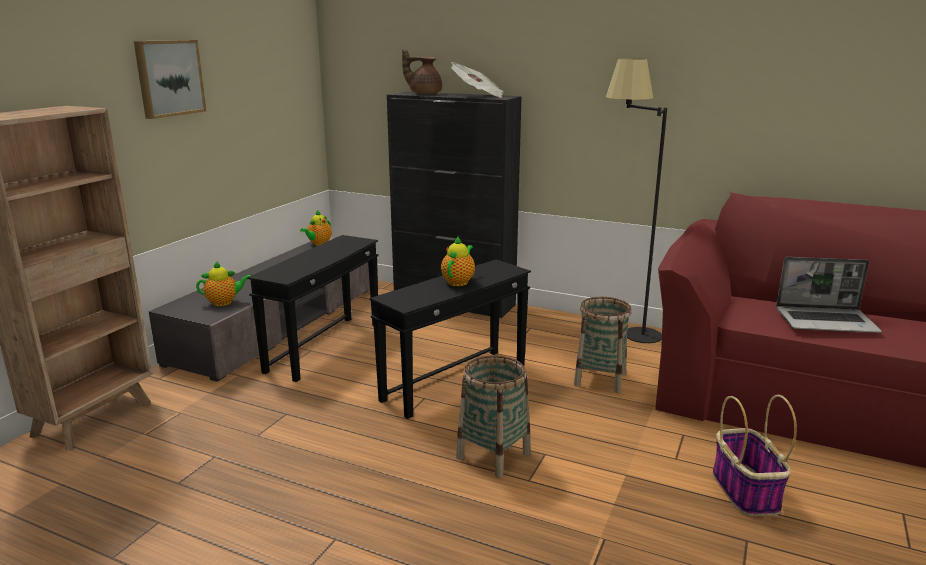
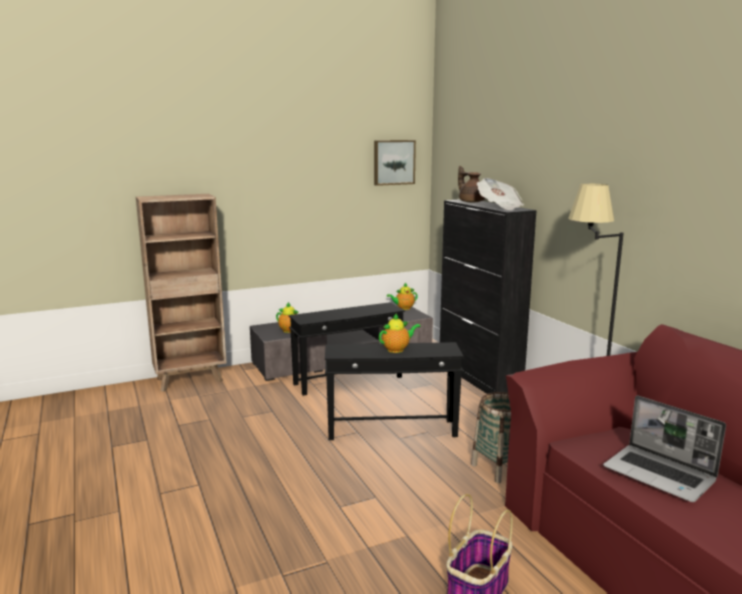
camera: 40 degrees right, 5 degrees down
picture [134,40,206,119] -> picture moved to [374,140,416,186]
basket [456,355,531,478] -> none

